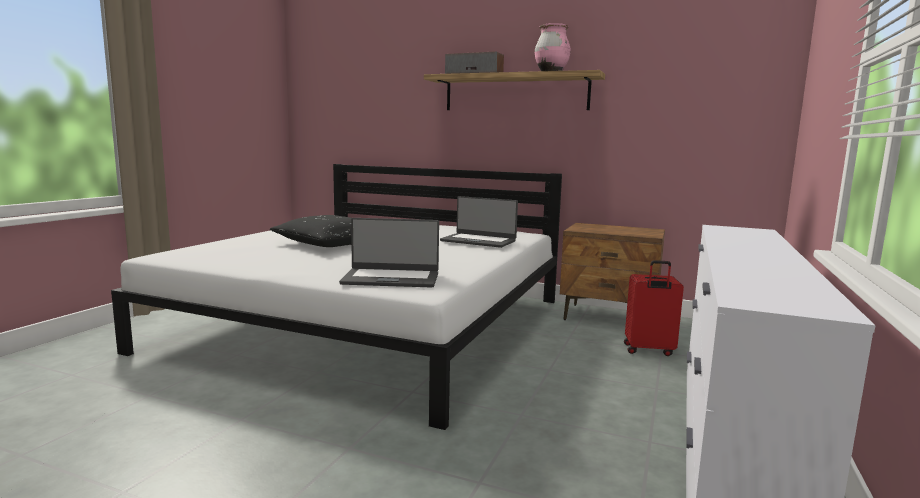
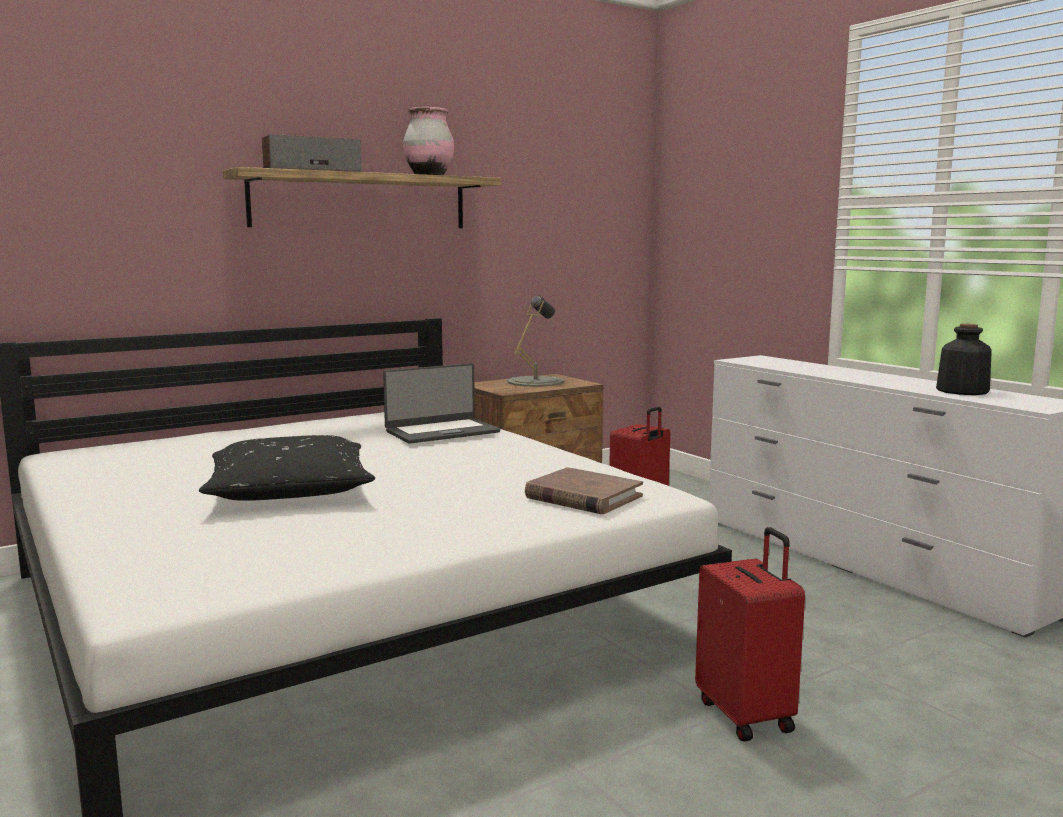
camera: 55 degrees left, 0 degrees up
laptop [339,218,439,287] -> brown book [525,467,643,514]
none -> grey table lamp [507,295,564,387]
none -> red suitcase [695,527,805,742]
none -> bottle [936,324,992,395]

